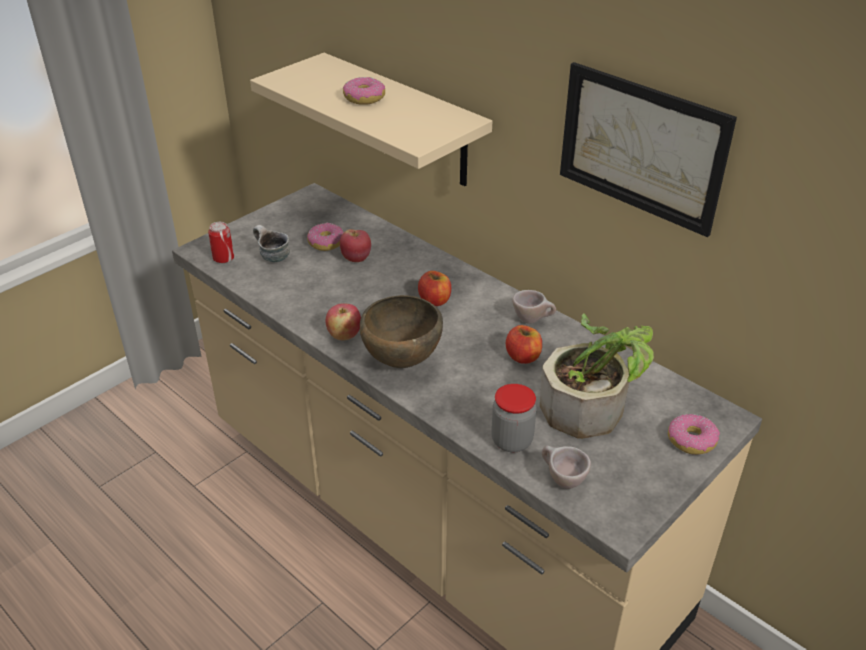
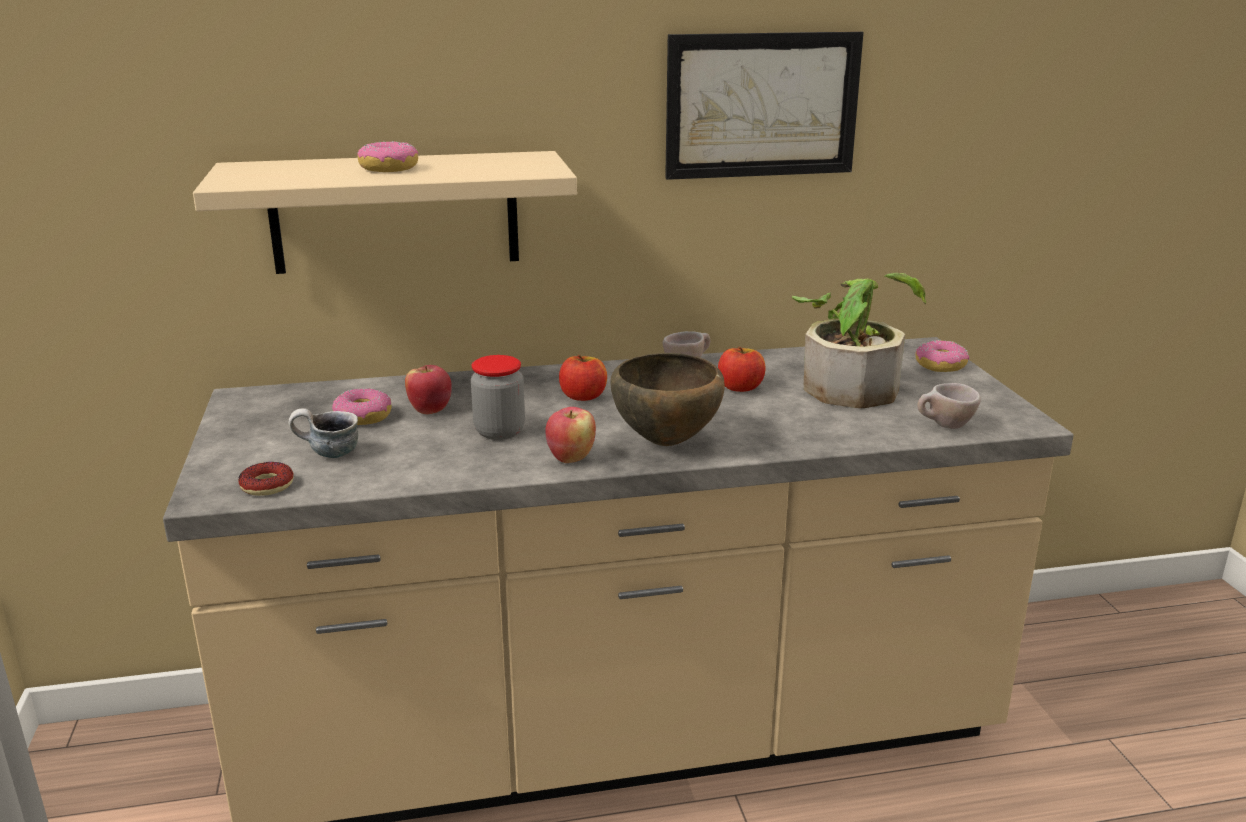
camera: 55 degrees left, 15 degrees down
can [208,222,234,263] -> donut [239,462,293,496]
jar [491,384,537,452] -> jar moved to [471,355,525,440]

